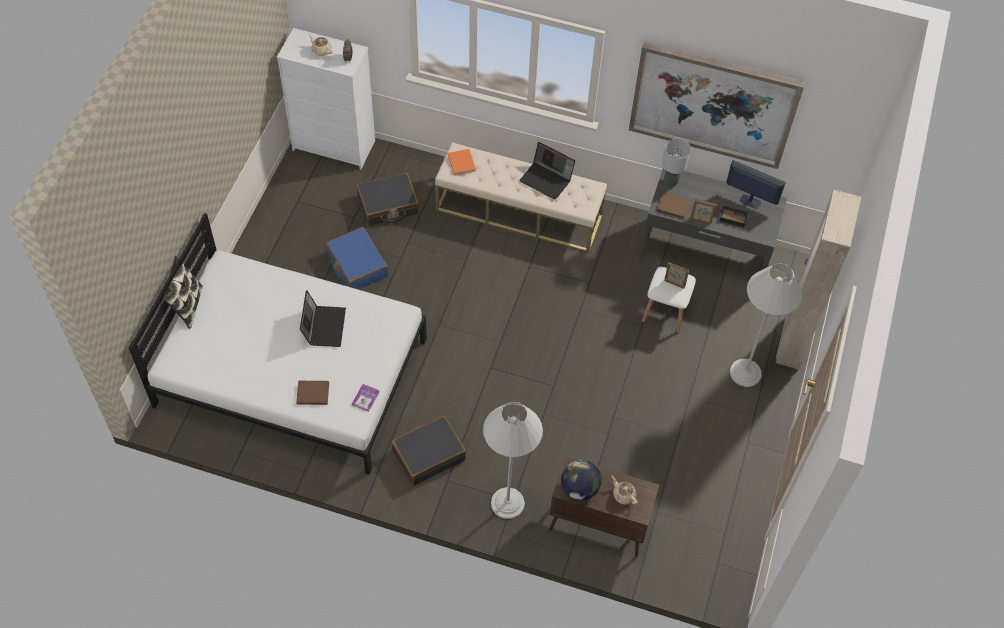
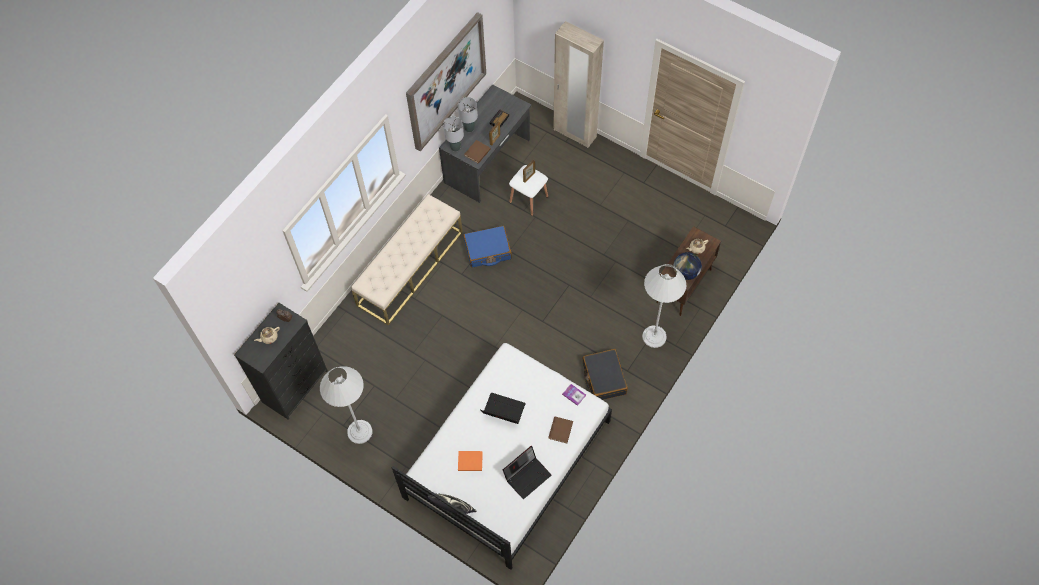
camera: 70 degrees left, 5 degrees up
white dresser [277,28,375,170] -> black dresser [234,303,328,420]
blue suitcase [326,227,388,290] -> blue suitcase moved to [463,226,512,268]
black suitcase [356,173,419,226] -> none
orange book [448,149,476,175] -> orange book moved to [458,451,483,471]
laptop [519,142,575,200] -> laptop moved to [503,446,551,499]
monitor [726,160,786,209] -> none
white floor lamp [730,263,802,387] -> white floor lamp moved to [320,366,372,444]
none -> grey table lamp [458,97,478,132]

